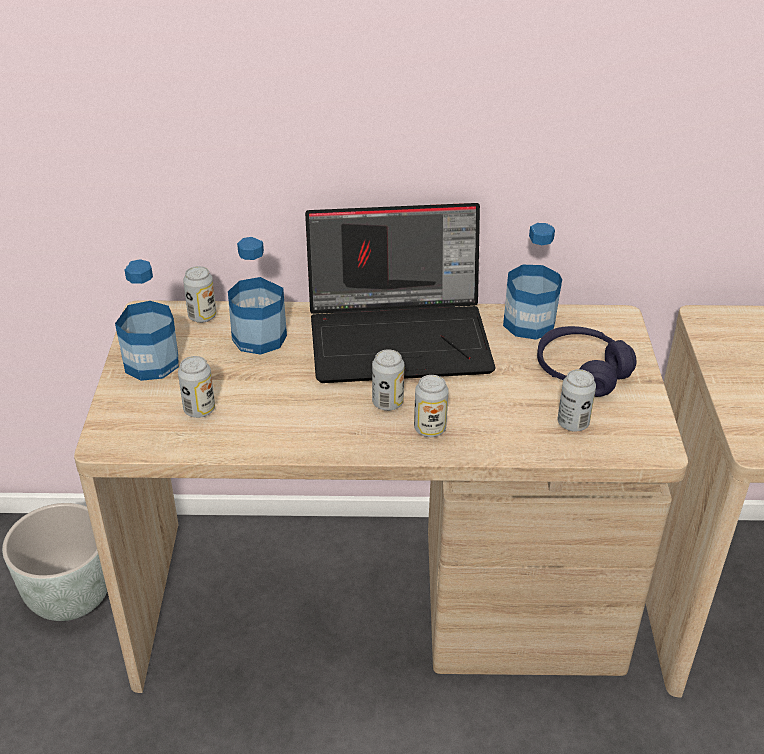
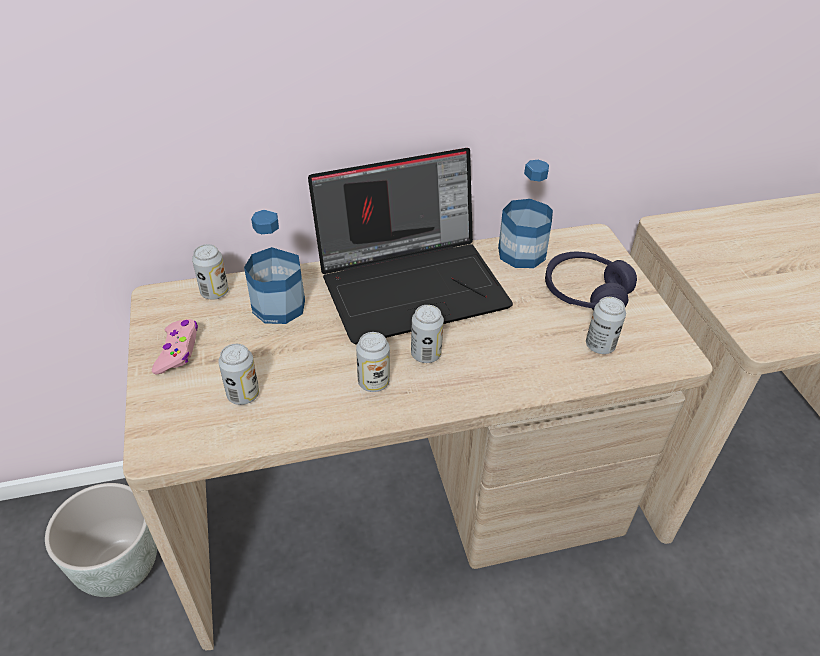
camera: 15 degrees left, 5 degrees up
bottle [115,259,179,381] -> pink game controller [152,319,198,374]
can [414,375,449,437] -> can moved to [356,332,390,392]

